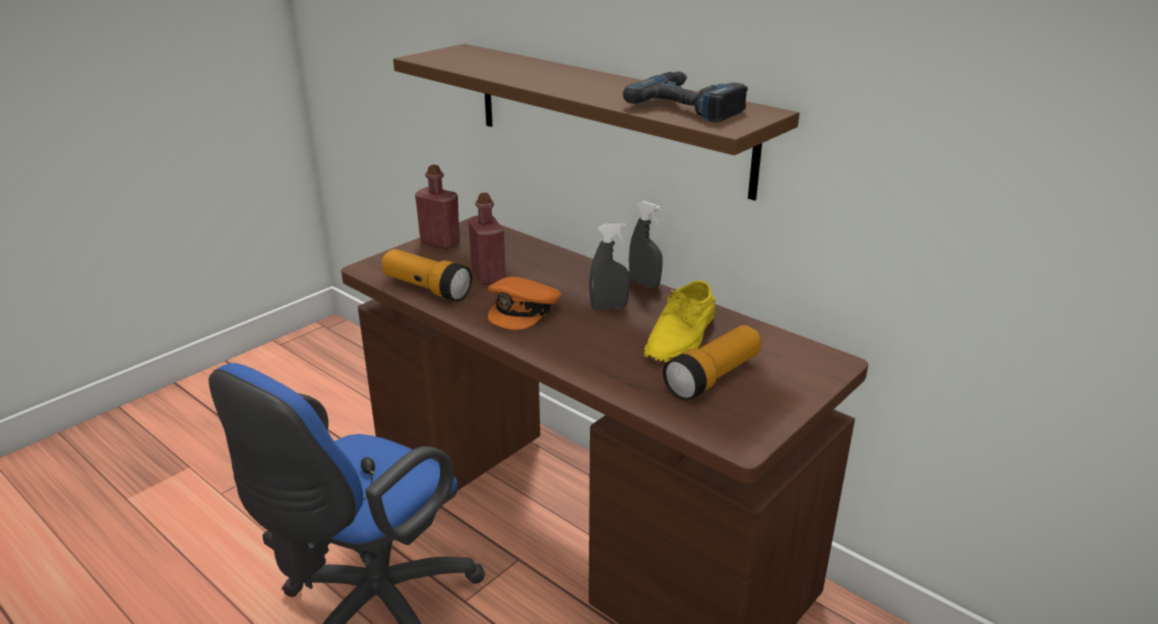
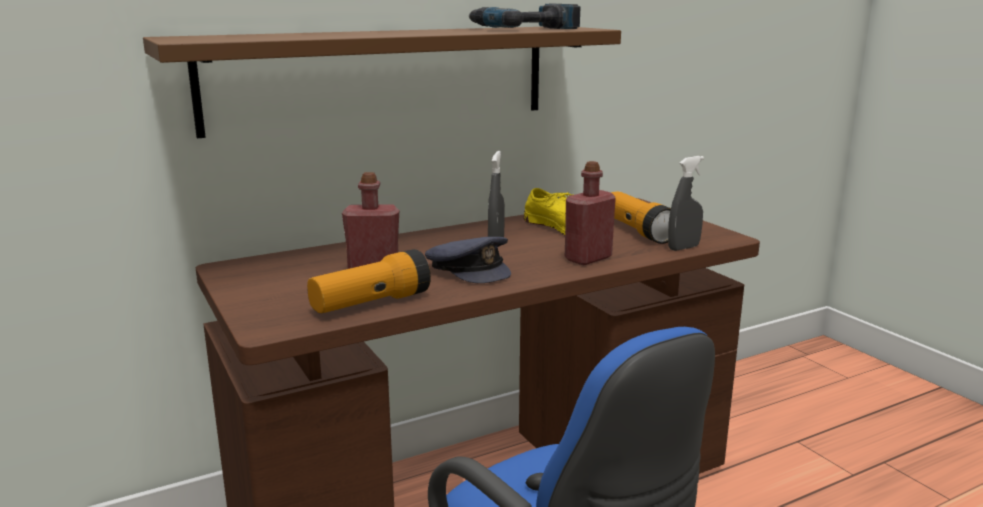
camera: 70 degrees left, 10 degrees down
red bottle [415,165,460,249] -> red bottle moved to [565,161,616,265]
orange cap [488,277,562,330] -> grey cap [425,237,511,283]
grey spray bottle [629,201,662,288] -> grey spray bottle moved to [668,156,704,251]

